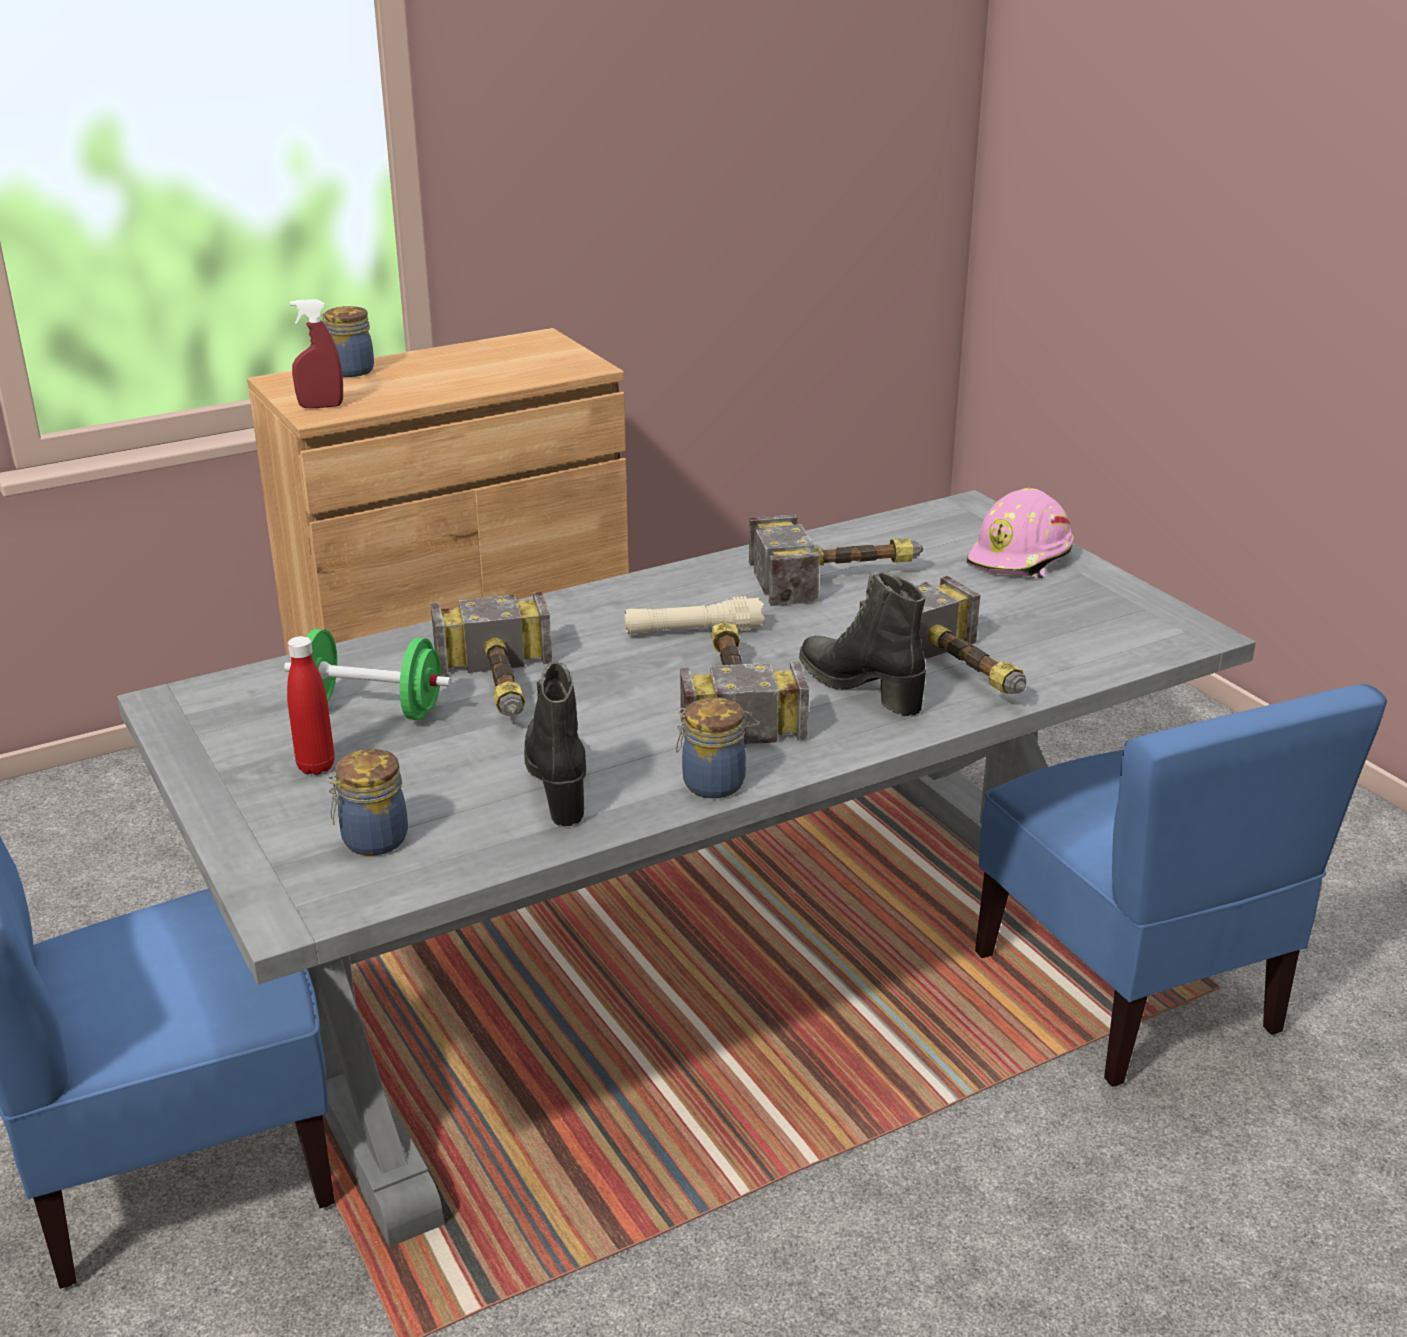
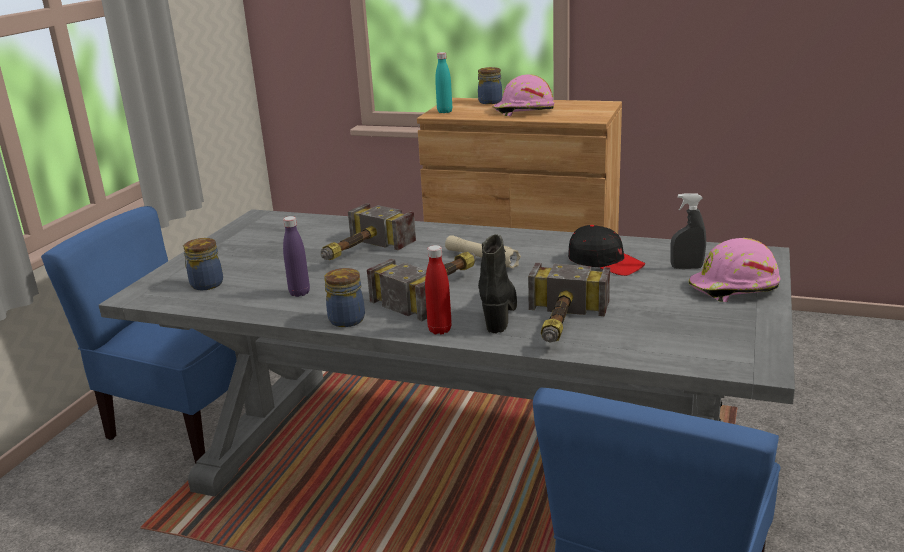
camera: 50 degrees right, 5 degrees down
green dumbbell [284,629,452,720] -> none
red bottle [287,636,335,775] -> red bottle moved to [425,245,452,335]
red spray bottle [290,299,343,408] -> turquoise bottle [435,52,452,113]
black boot [524,662,586,826] -> purple bottle [283,216,310,297]
hammer [749,514,923,606] -> black cap [568,225,645,276]
none -> pink hard hat [492,74,554,116]
none -> grey spray bottle [670,194,706,269]

